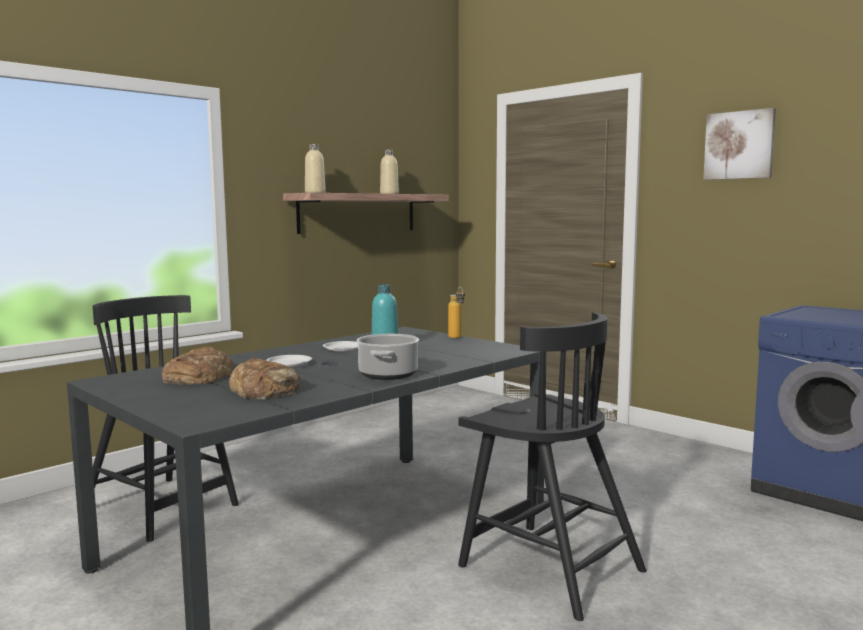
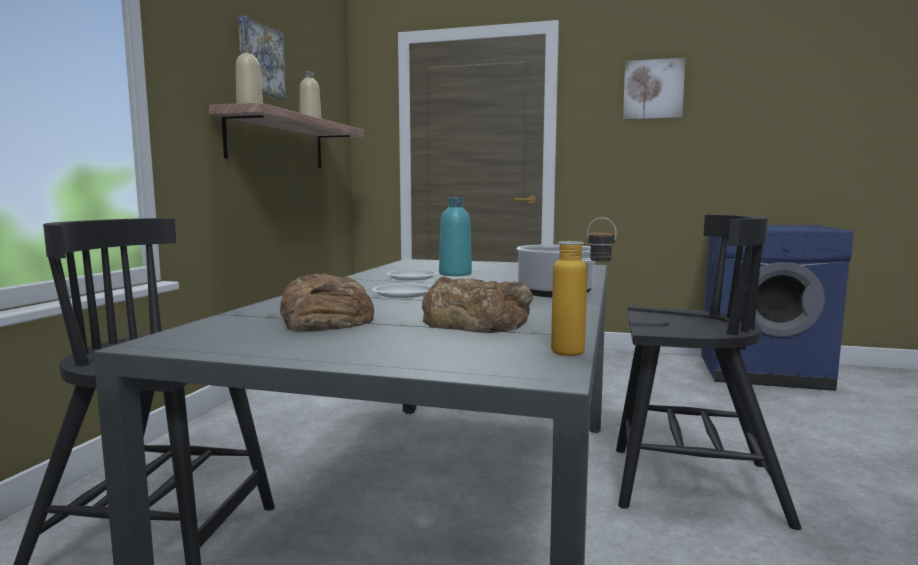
camera: 30 degrees left, 0 degrees up
bottle [448,287,465,338] -> bottle moved to [551,217,617,356]
none -> picture [238,16,287,100]

